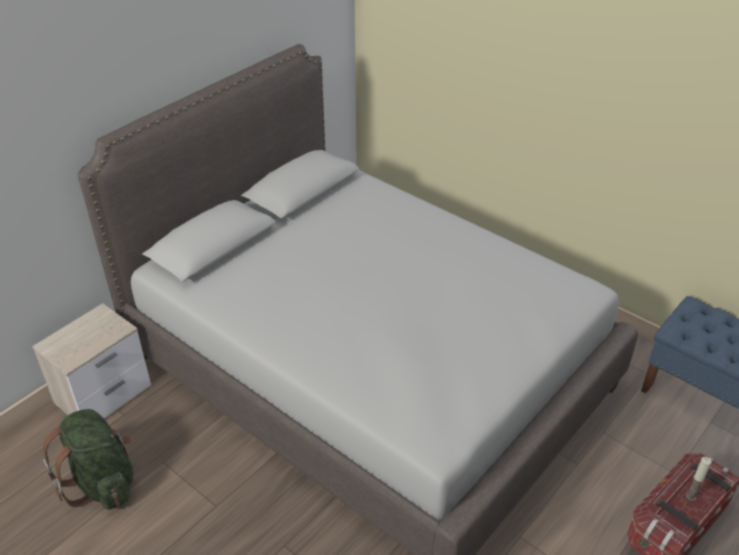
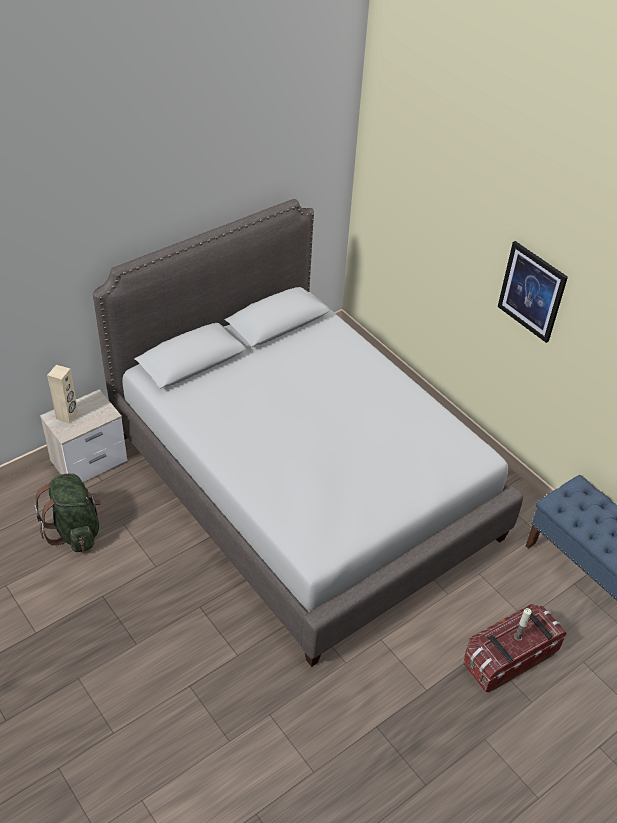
camera: 10 degrees right, 5 degrees up
none -> beige speaker [47,365,78,423]
none -> picture [498,241,568,343]

